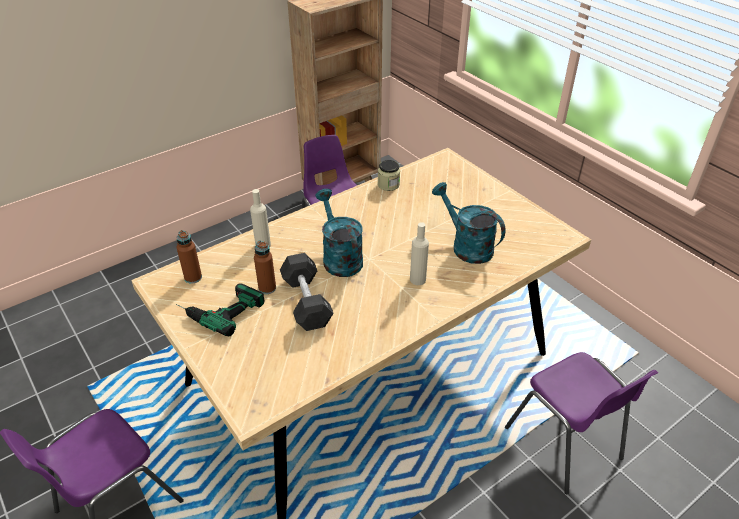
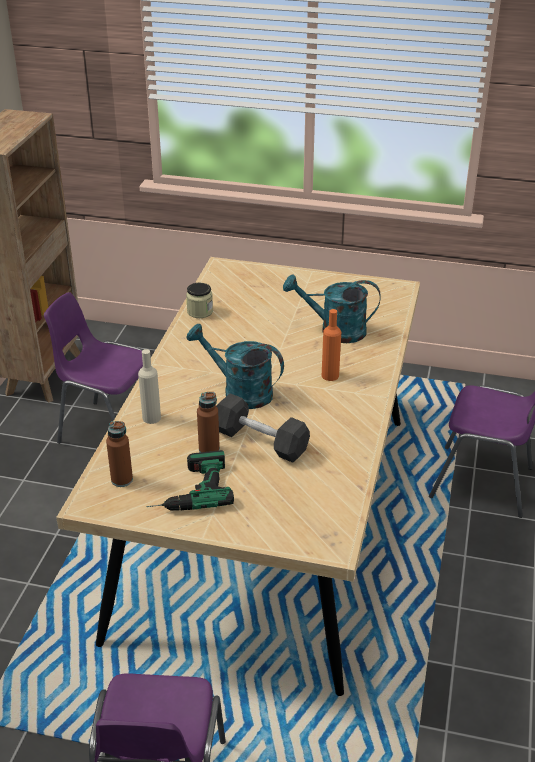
camera: 40 degrees left, 5 degrees down
beige bottle [410,222,429,285] -> orange bottle [322,309,341,381]

